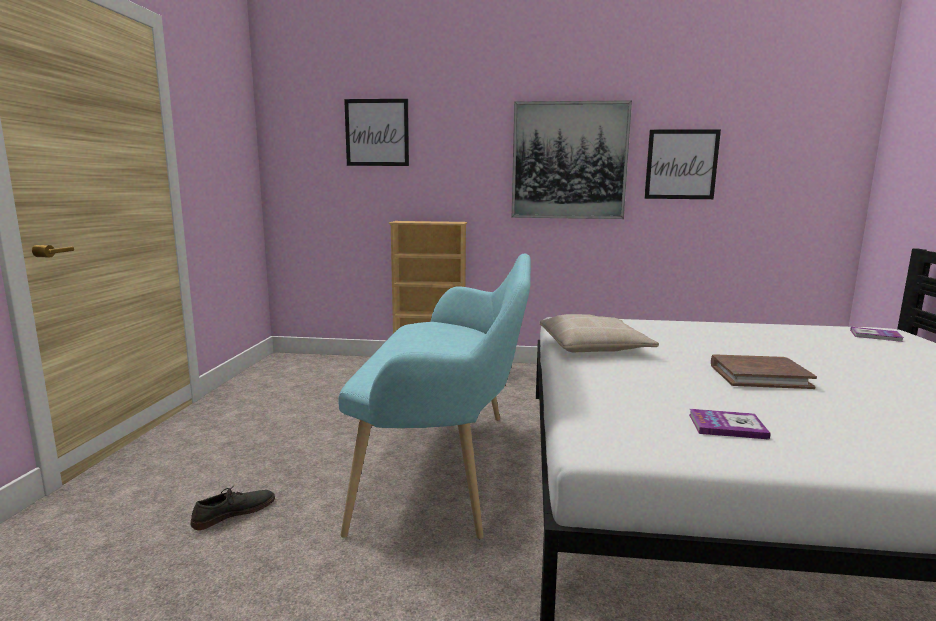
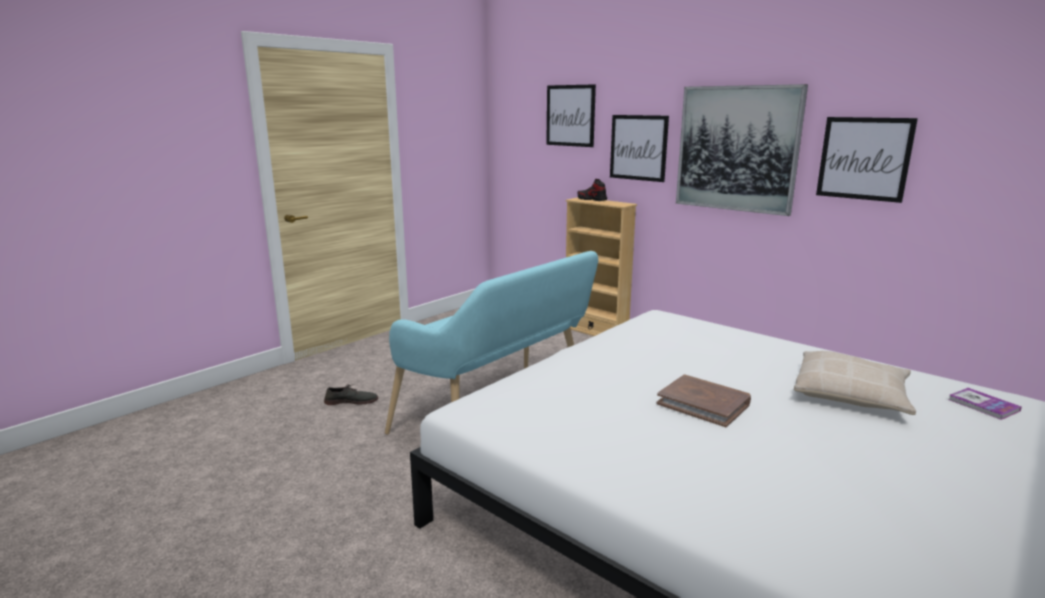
camera: 35 degrees right, 5 degrees up
beige pillow [540,314,659,352] -> beige pillow moved to [794,351,916,415]
book [689,409,771,440] -> none
none -> shoe [578,179,607,201]
none -> picture [610,115,669,182]

